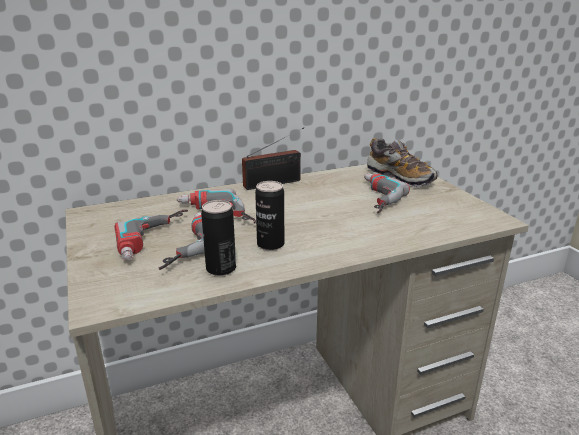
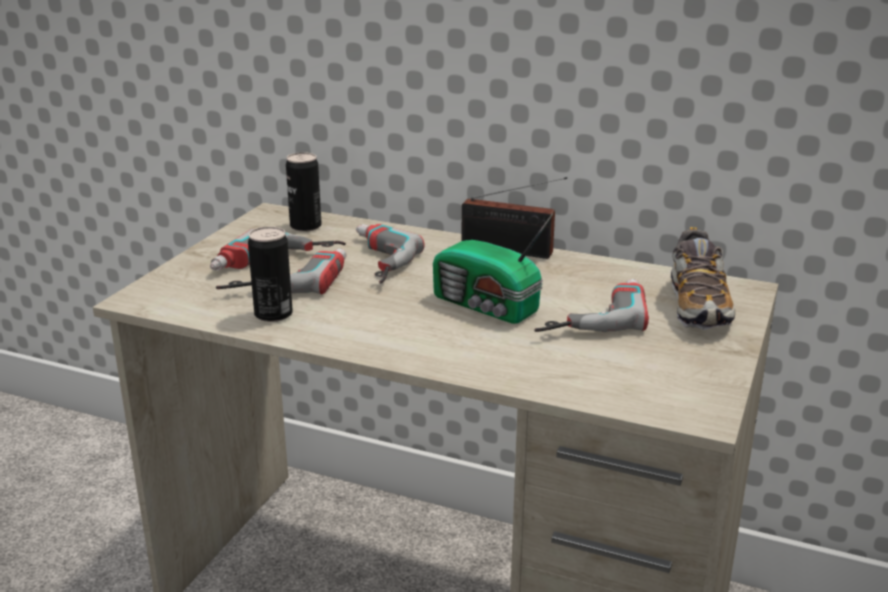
camera: 45 degrees right, 0 degrees up
can [255,181,284,250] -> can moved to [286,152,322,232]
none -> radio [433,213,553,324]

